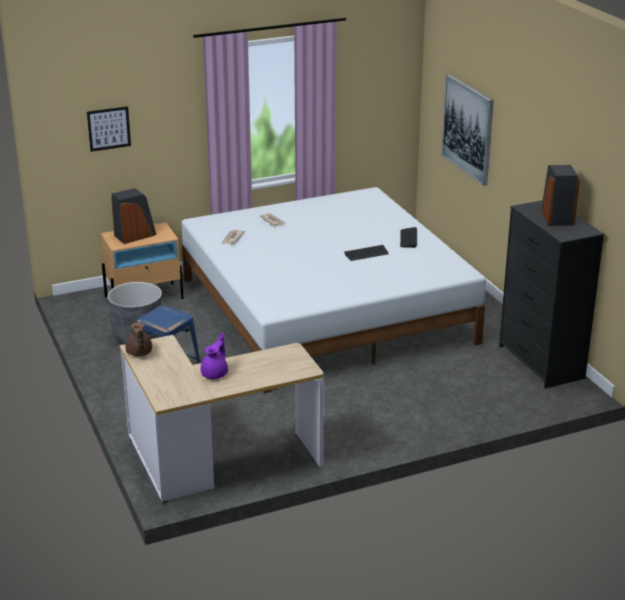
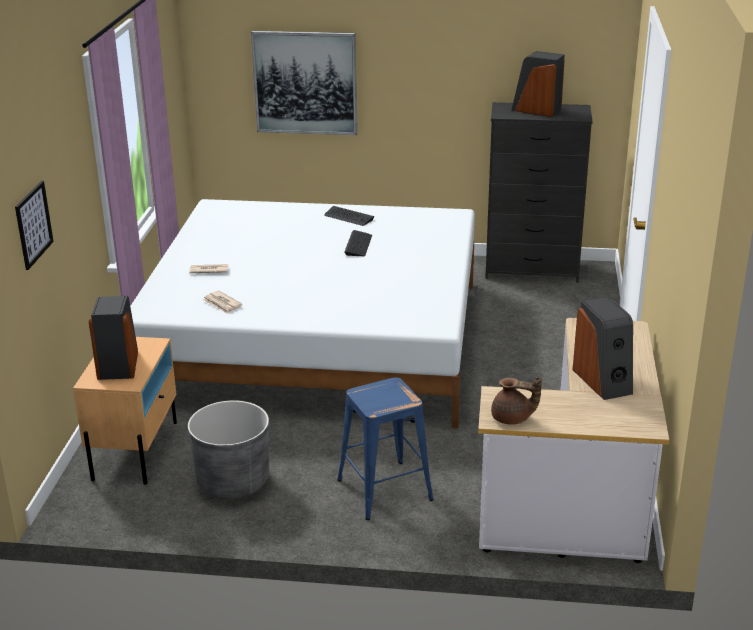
camera: 60 degrees left, 0 degrees up
purple teapot [201,333,228,379] -> speaker [572,297,633,400]

